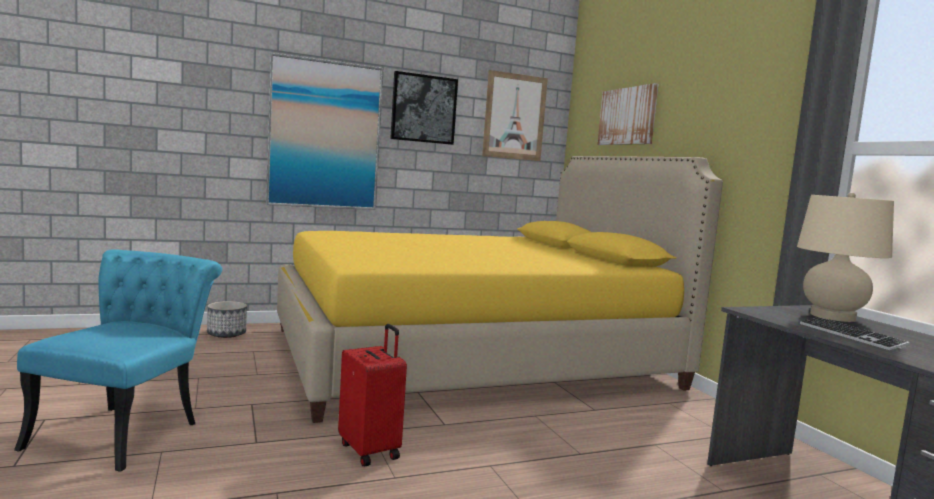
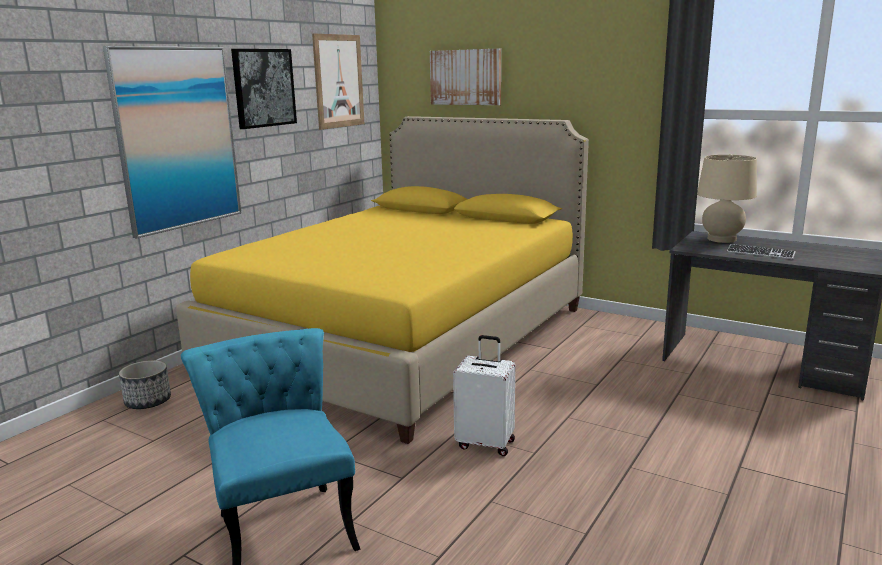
camera: 35 degrees left, 10 degrees up
red suitcase [338,324,407,466] -> white suitcase [453,335,515,456]

